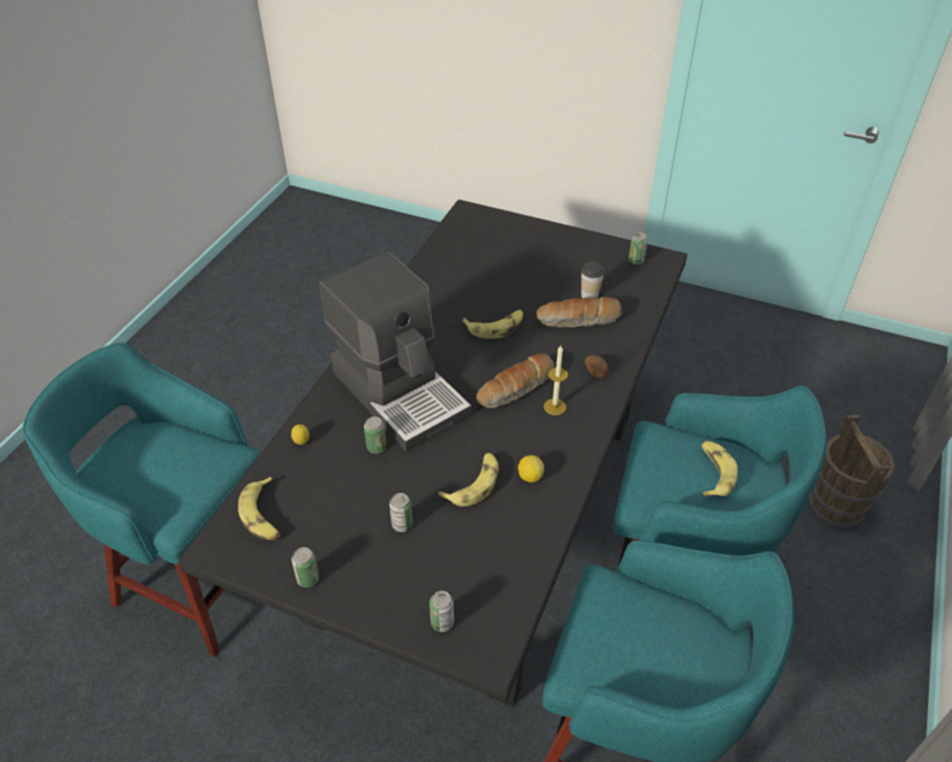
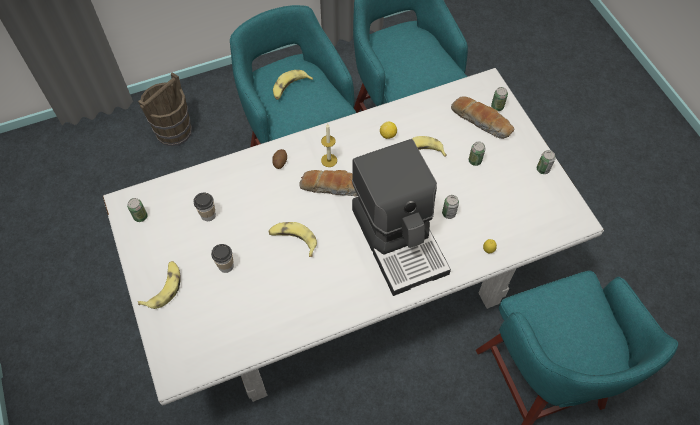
camera: 135 degrees left, 15 degrees up
black dining table [178,199,687,706] -> white dining table [103,68,604,406]
banana [238,477,281,540] -> banana moved to [138,261,181,309]
coffee machine [319,252,472,452] -> coffee machine turned 150 degrees clockwise [352,139,451,296]
bread [536,297,622,328] -> bread moved to [451,96,514,139]
none -> cup [211,244,234,273]

